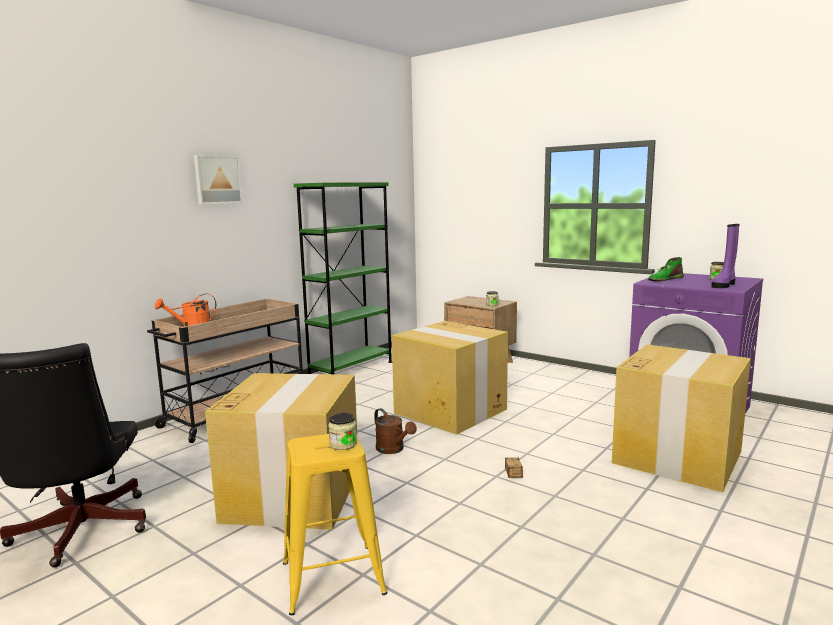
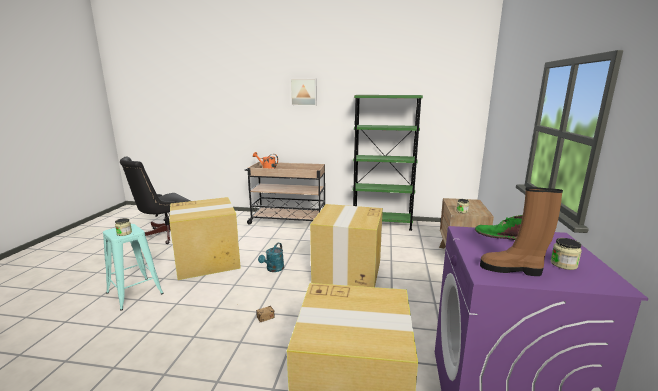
camera: 60 degrees right, 5 degrees up
yellow stool [283,434,387,615] -> turquoise stool [103,224,164,311]
brown watering can [374,408,417,454] -> turquoise watering can [258,243,284,272]
purple boot [711,224,740,288] -> brown boot [480,187,563,276]

